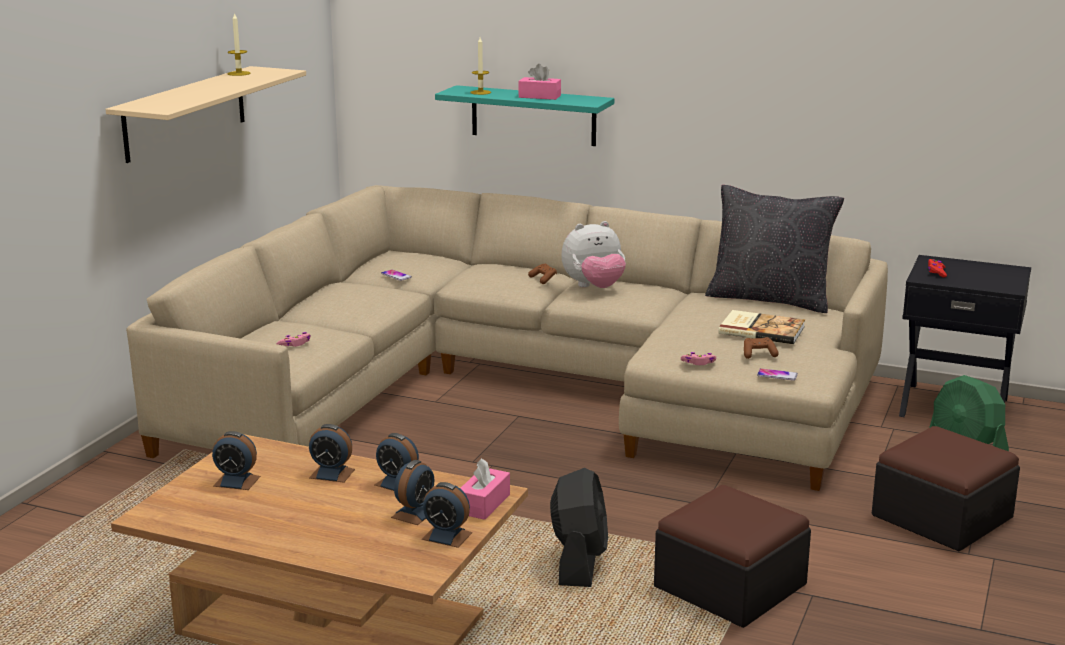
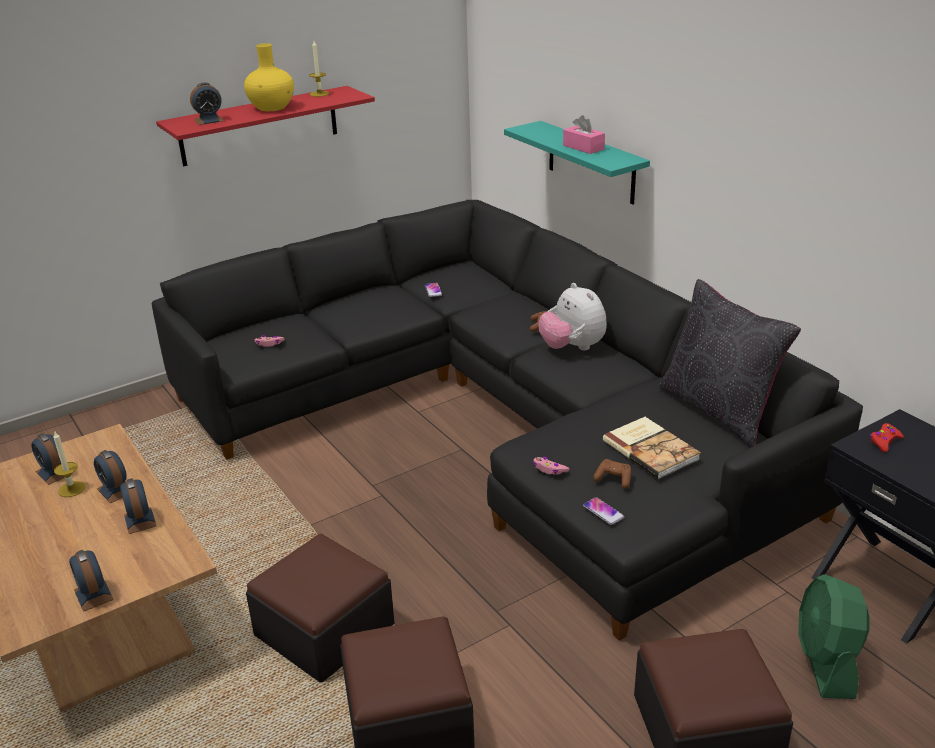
camera: 35 degrees right, 10 degrees up
beige shelf [105,66,306,163] -> red shelf [156,86,375,166]
beige sofa [126,185,888,491] -> black sofa [151,200,863,641]
alarm clock [391,460,434,525] -> alarm clock moved to [190,82,224,125]
pink tissue box [460,458,510,520] -> none
candle [470,37,491,95] -> candle moved to [53,432,85,497]
black fan [550,468,608,587] -> ottoman [246,534,394,682]
plush toy [561,221,626,288] -> plush toy turned 45 degrees clockwise [538,283,607,351]
none -> yellow vase [244,43,294,111]

